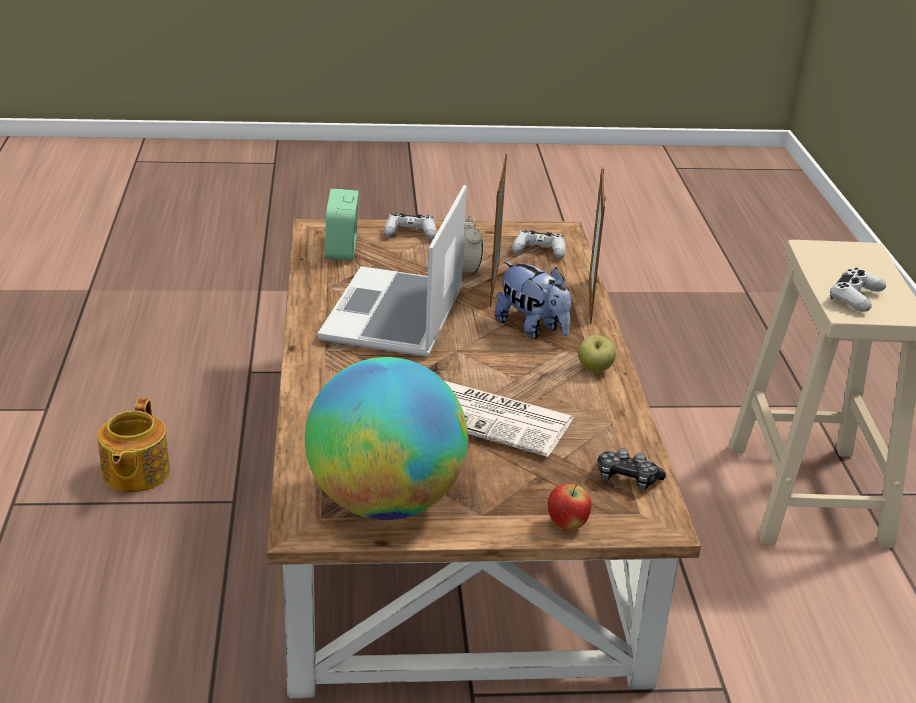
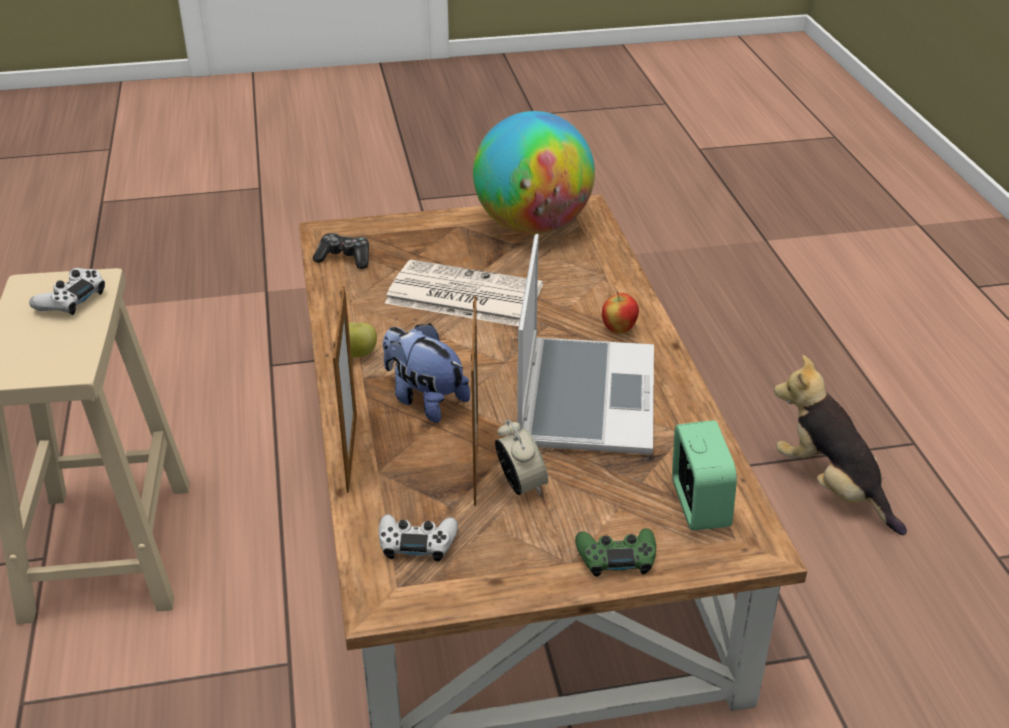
camera: 175 degrees right, 5 degrees up
teapot [97,398,170,492] -> plush toy [774,355,907,535]
white game controller [384,213,436,240] -> green game controller [575,528,656,577]
apple [548,484,591,530] -> apple moved to [602,292,639,334]

